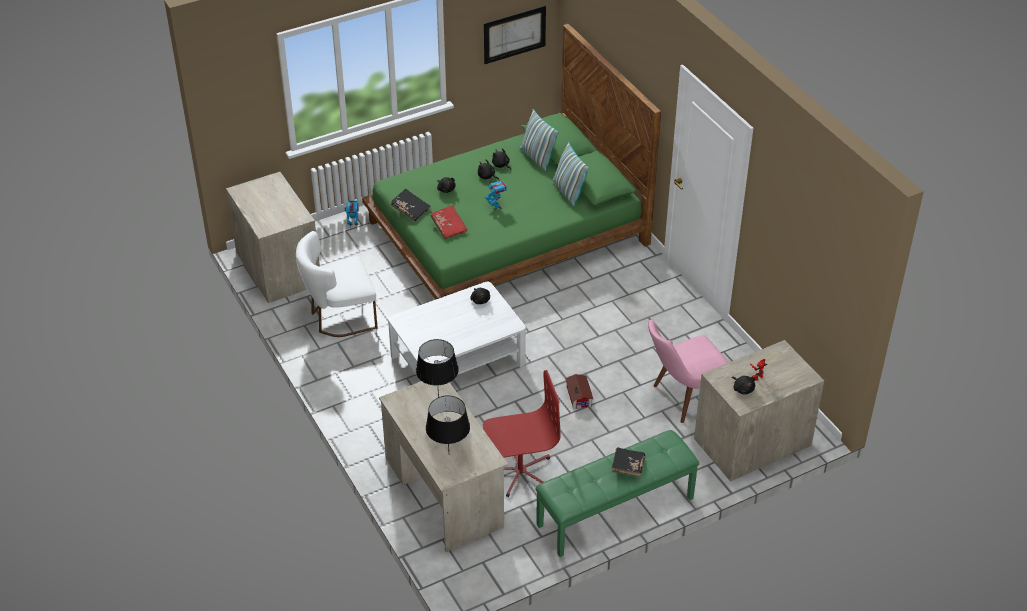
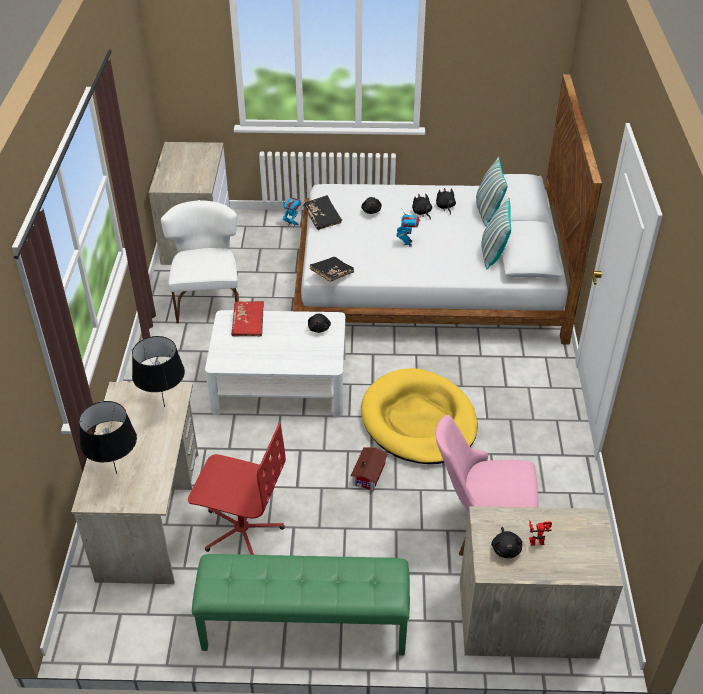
camera: 30 degrees right, 0 degrees up
white chair [296,231,378,337] -> white chair turned 75 degrees clockwise [161,200,239,324]
green bed [362,24,661,300] -> white bed [293,74,602,344]
red book [431,205,468,240] -> red book moved to [231,301,264,337]
picture [484,5,546,64] -> none
black book [612,447,646,477] -> black book moved to [310,257,354,282]
none -> yellow dog bed [361,368,478,464]

